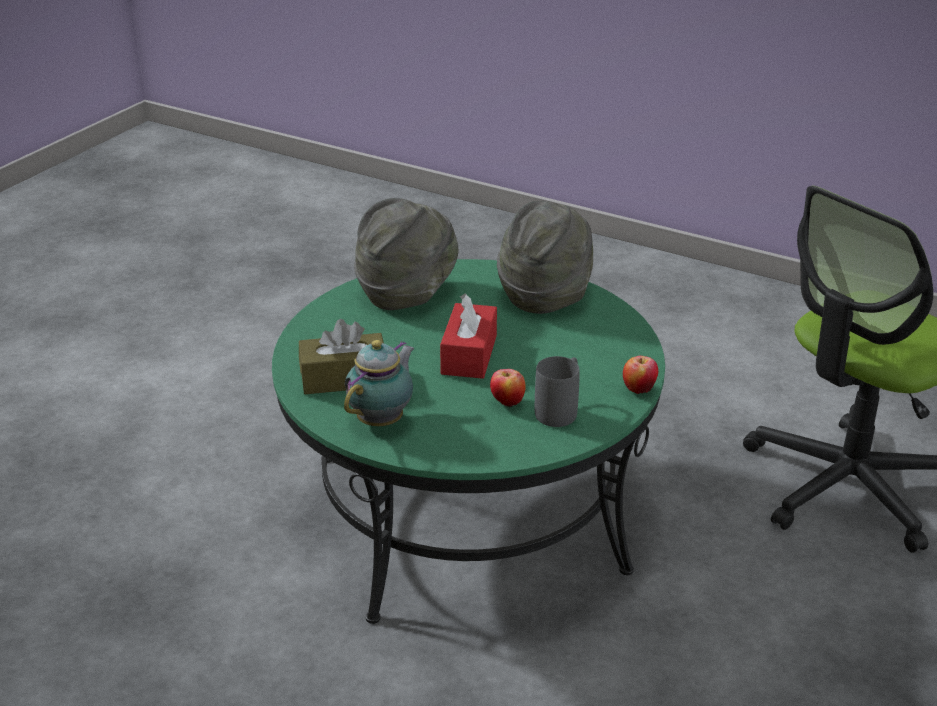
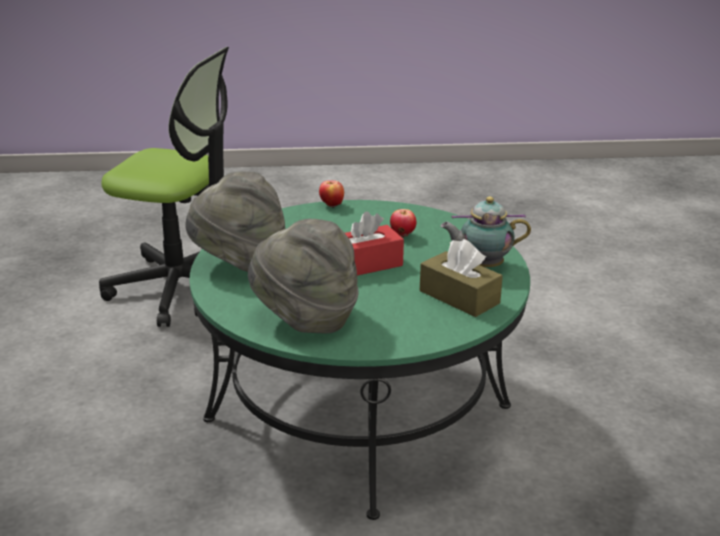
camera: 125 degrees left, 5 degrees down
grey mug [535,356,580,427] -> none

